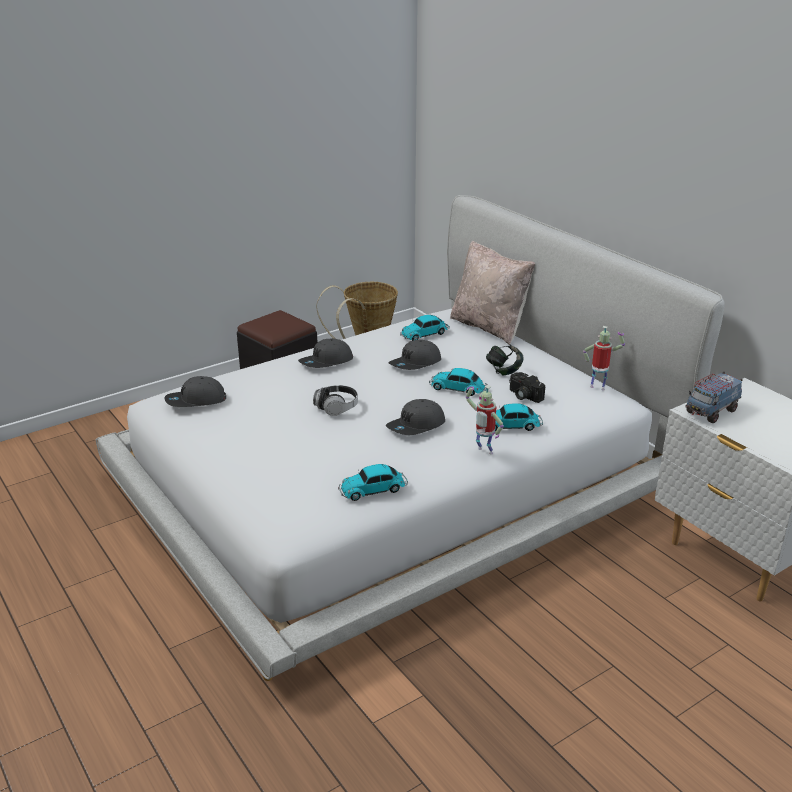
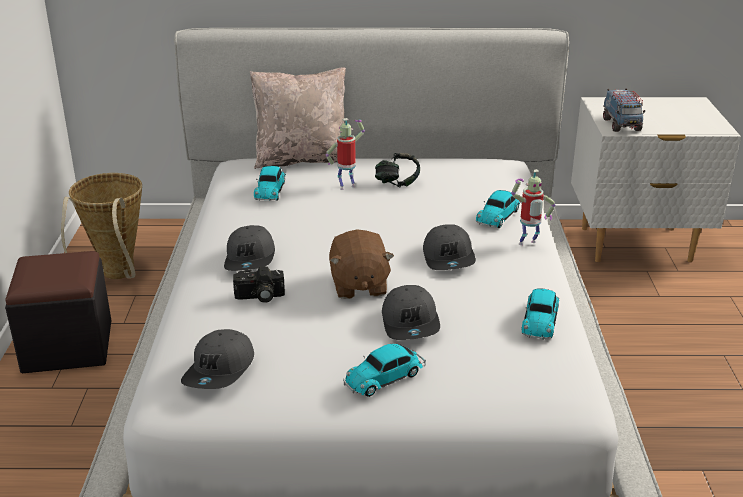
camera: 55 degrees left, 0 degrees up
headphones [313,385,358,416] -> brown plush toy [329,230,394,299]
grey cap [389,340,441,370] -> grey cap moved to [382,285,440,340]
toy car [429,368,488,396] -> toy car moved to [343,344,426,397]
camera [509,372,545,403] -> camera moved to [233,266,285,303]
toy robot [583,326,625,390] -> toy robot moved to [326,118,365,190]

